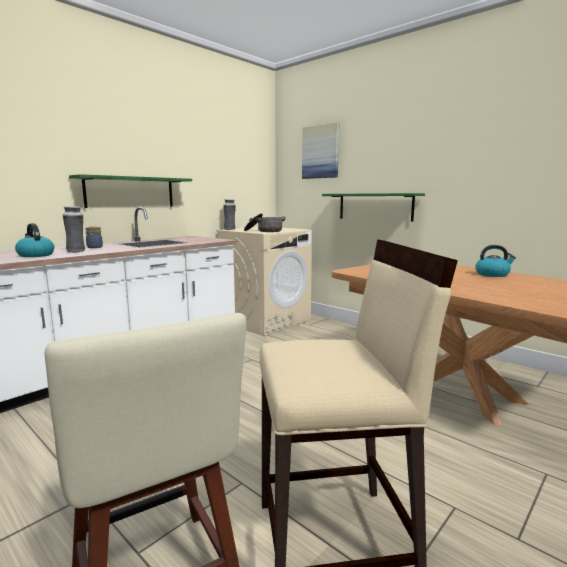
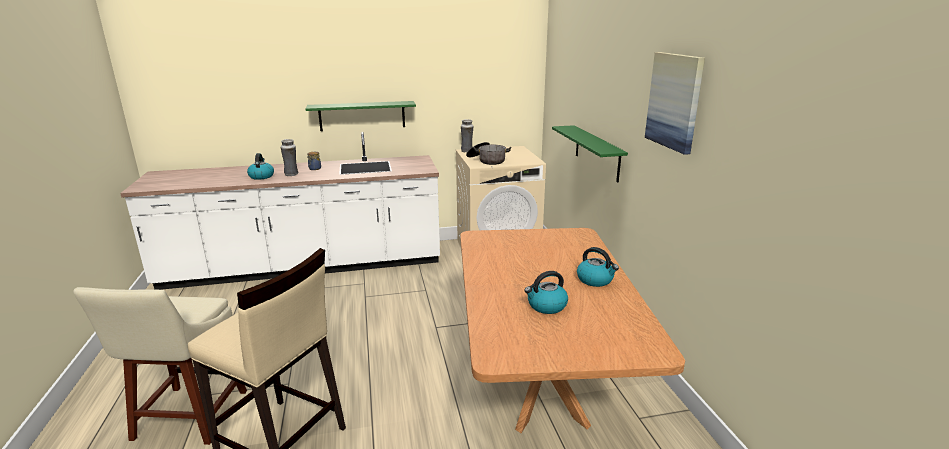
camera: 35 degrees right, 10 degrees up
picture [302,122,339,179] -> picture moved to [645,52,705,155]
none -> kettle [525,271,568,314]

